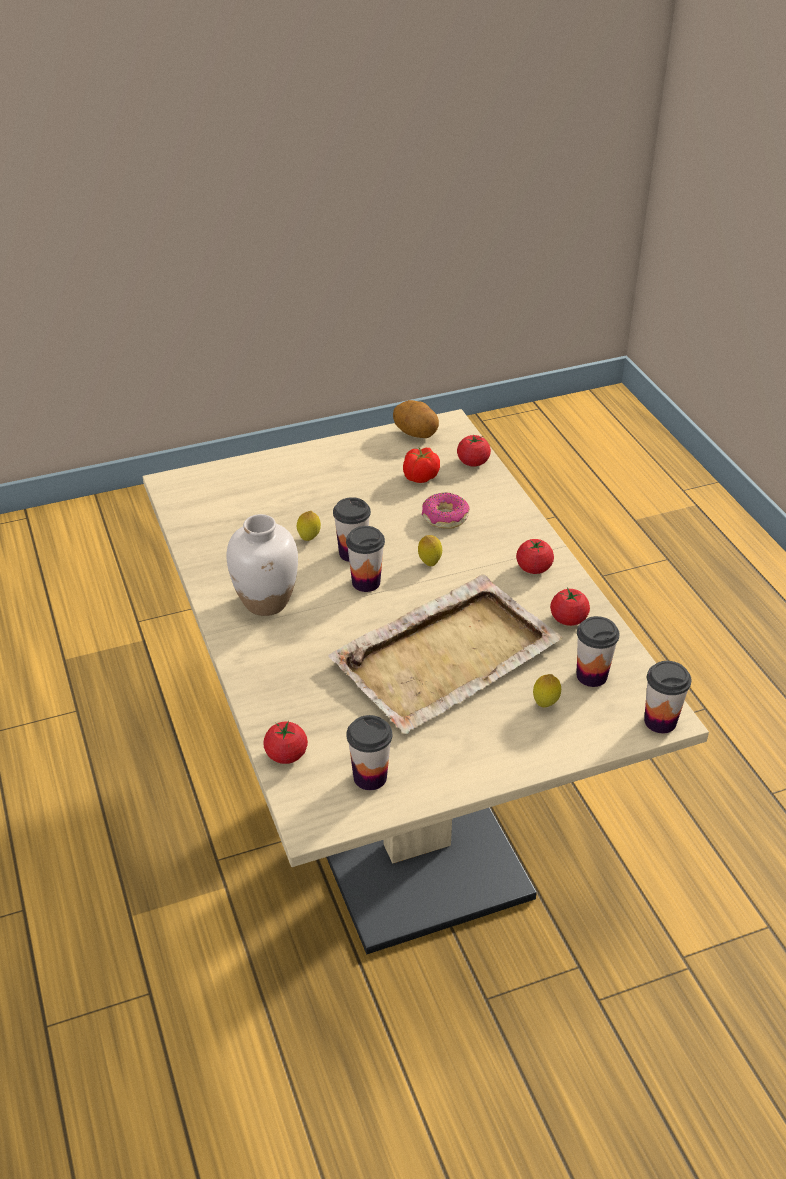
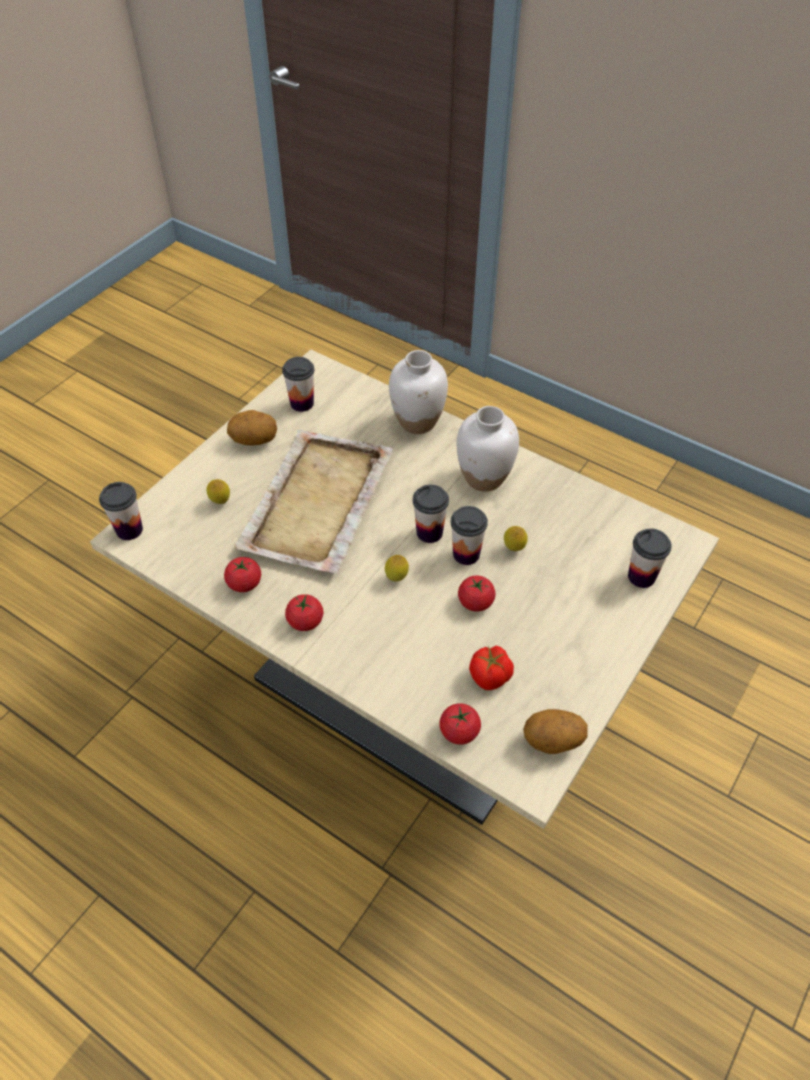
camera: 145 degrees right, 10 degrees up
tomato [263,721,308,764] -> tomato moved to [458,575,495,612]
donut [422,493,470,528] -> none
cup [577,616,620,687] -> cup moved to [628,528,672,588]
none -> potato [227,410,277,446]
none -> white vase [389,350,448,434]

